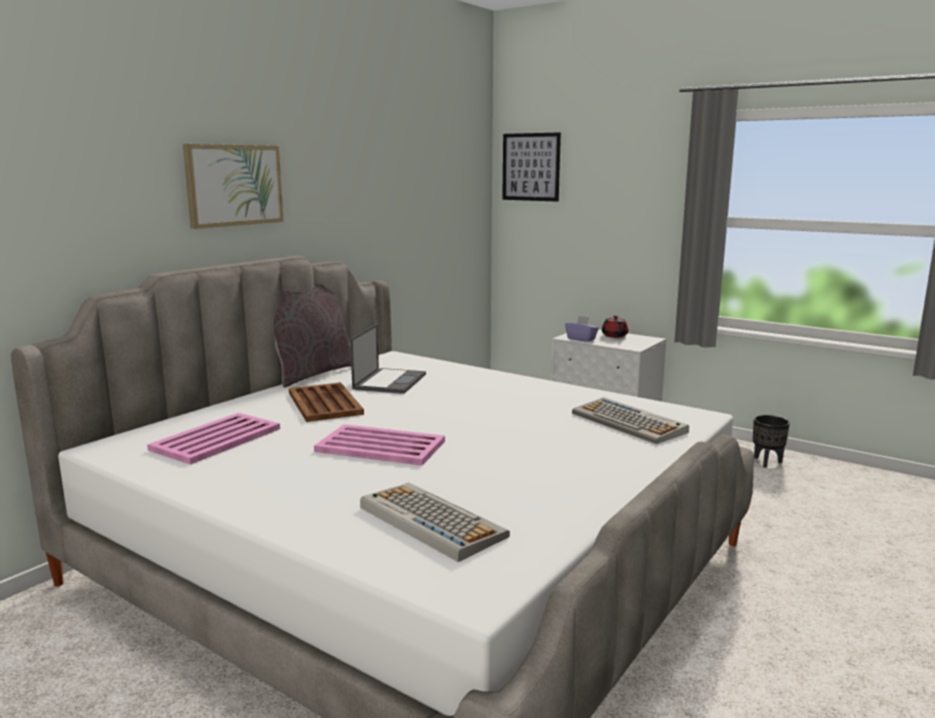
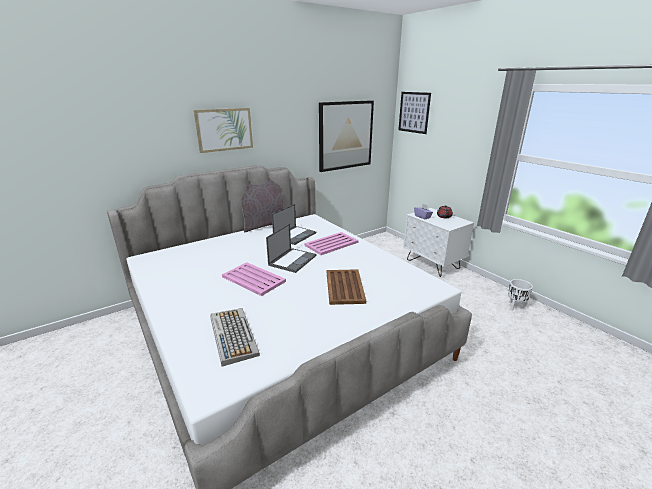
camera: 20 degrees right, 10 degrees up
pink tray [147,413,280,464] -> pink tray moved to [305,232,359,255]
brown tray [289,382,364,422] -> brown tray moved to [327,269,366,305]
keyboard [572,397,689,444] -> none
black planter [753,415,790,468] -> white planter [508,279,533,311]
none -> laptop [266,223,317,273]
none -> picture [319,100,374,172]

